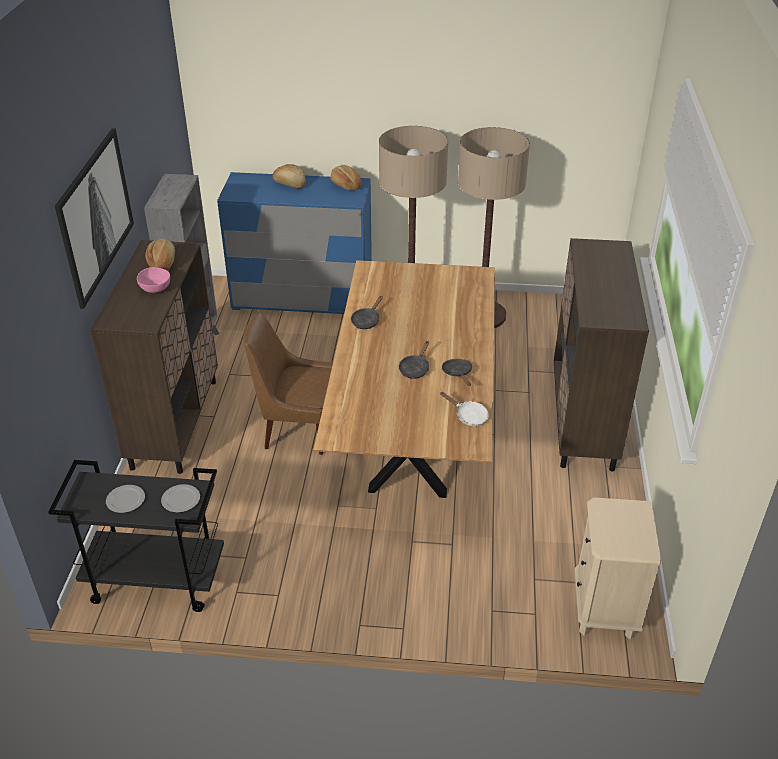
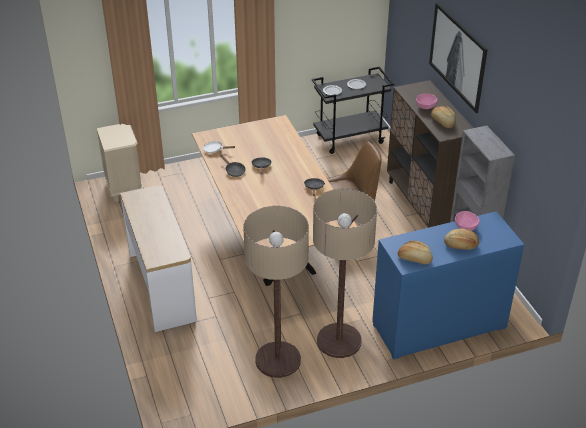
camera: 155 degrees right, 0 degrees up
brown cabinet [554,238,649,471] -> console table [120,185,197,332]
none -> pink bowl [455,211,479,231]

